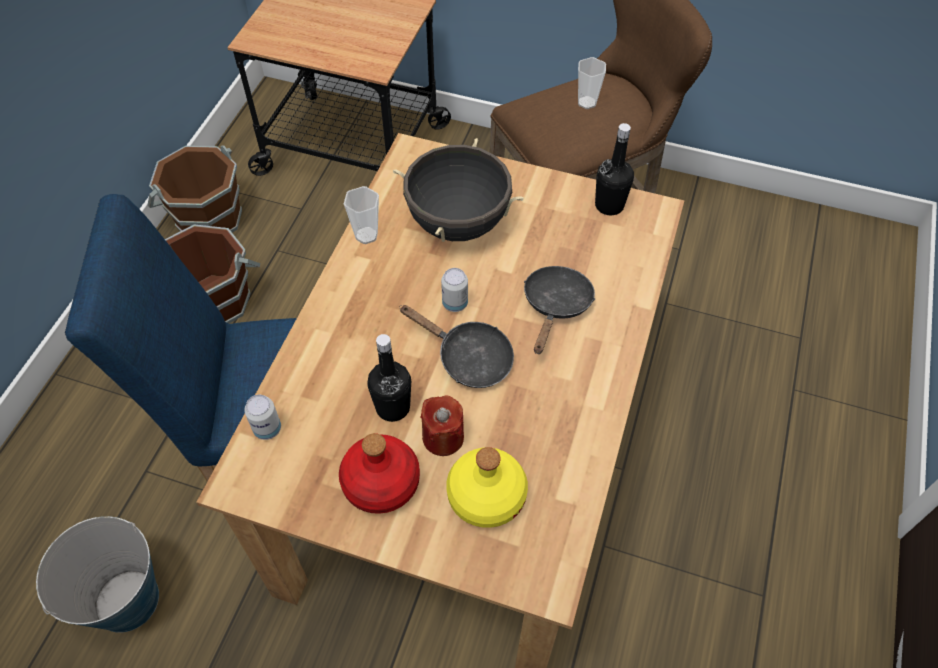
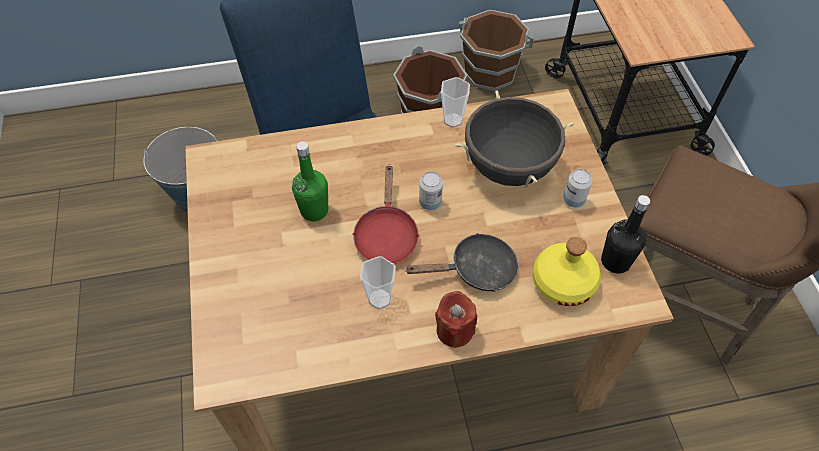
camera: 60 degrees right, 0 degrees up
can [244,395,281,440] -> can moved to [563,169,592,208]
red bottle [339,433,420,514] -> none
black bottle [367,334,411,422] -> green bottle [292,141,328,221]
black frying pan [399,305,514,388] -> red frying pan [352,164,420,264]
red candle [420,395,464,456] -> red candle moved to [435,291,477,348]
yellow bottle [446,447,528,528] -> yellow bottle moved to [533,237,601,306]
cup [578,57,606,109] -> cup moved to [360,256,396,309]

